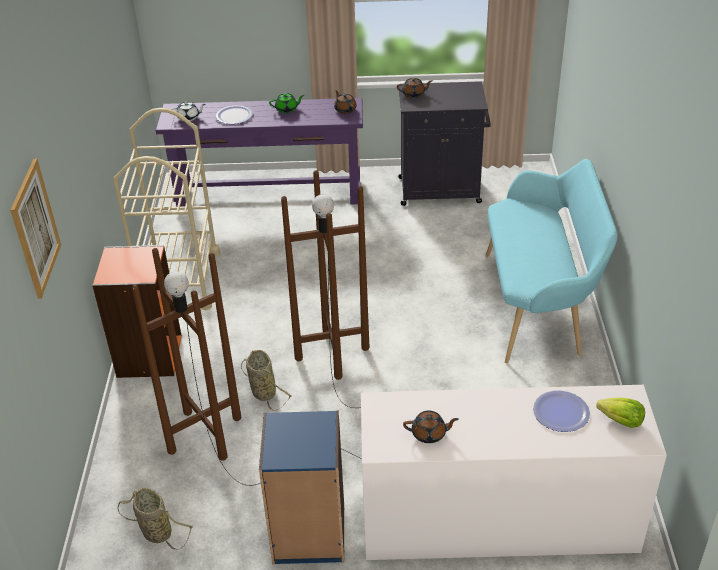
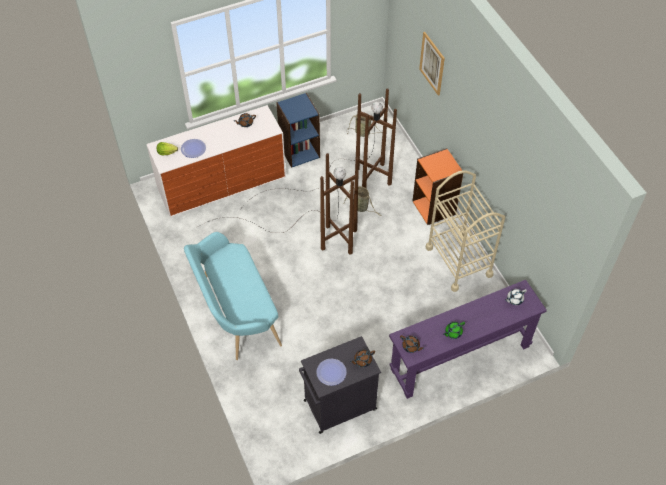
camera: 155 degrees right, 15 degrees up
plate [216,105,253,124] -> plate moved to [316,359,347,386]

